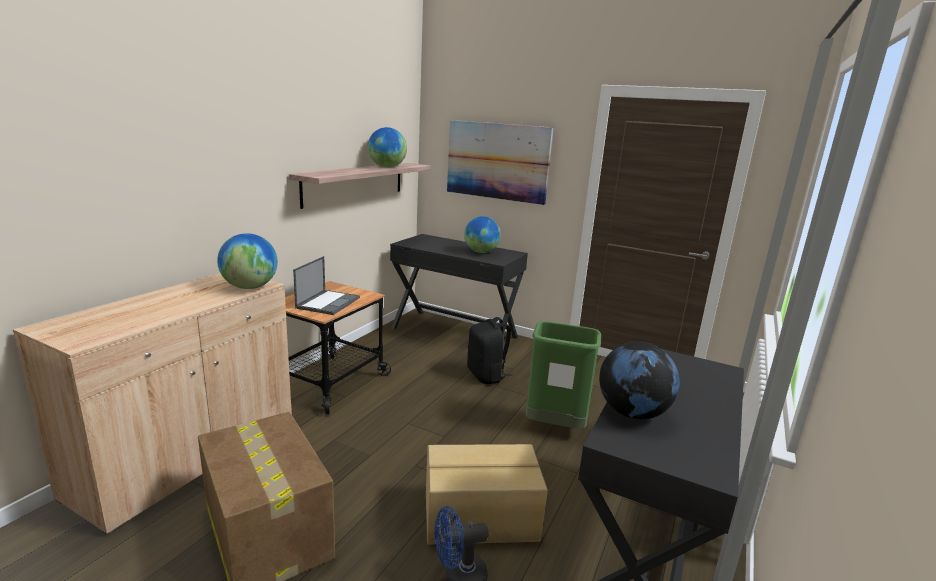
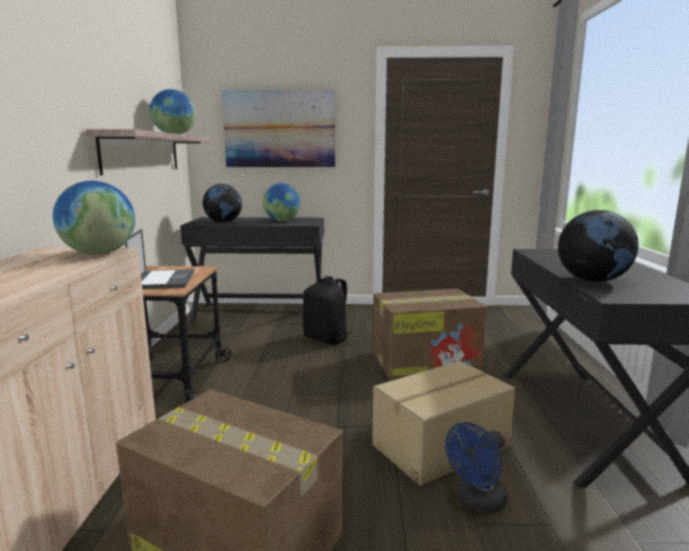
camera: 25 degrees left, 5 degrees down
green trash can [526,321,601,429] -> cardboard box [372,289,487,379]
none -> globe [203,184,242,223]

